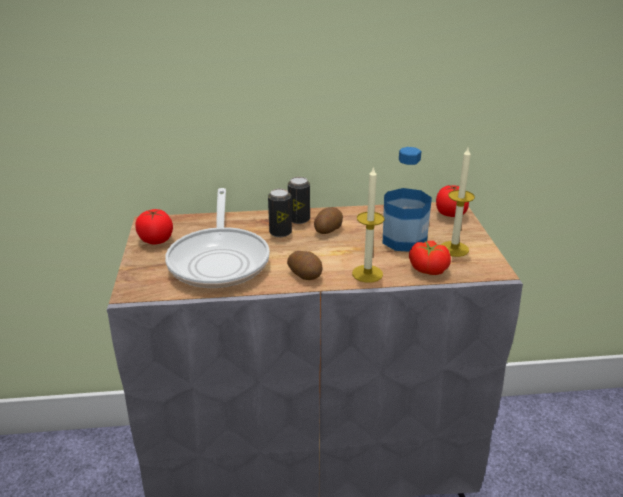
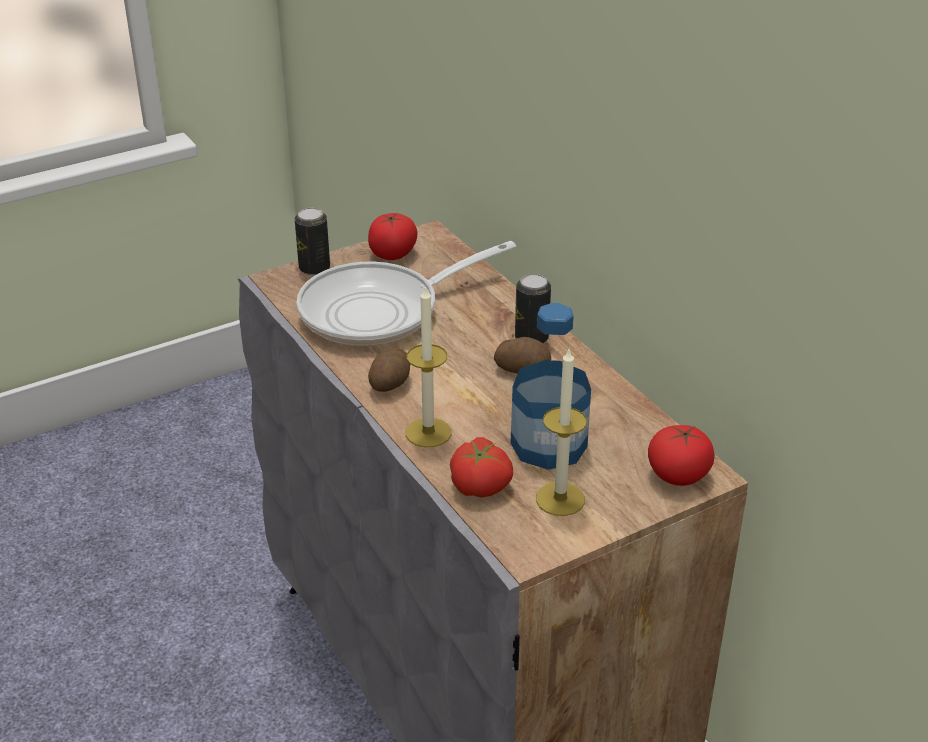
camera: 65 degrees right, 5 degrees up
can [268,189,292,237] -> can moved to [295,208,330,275]

